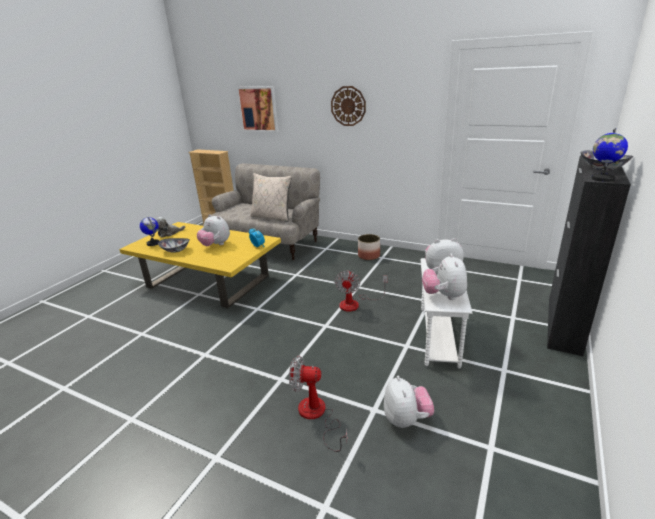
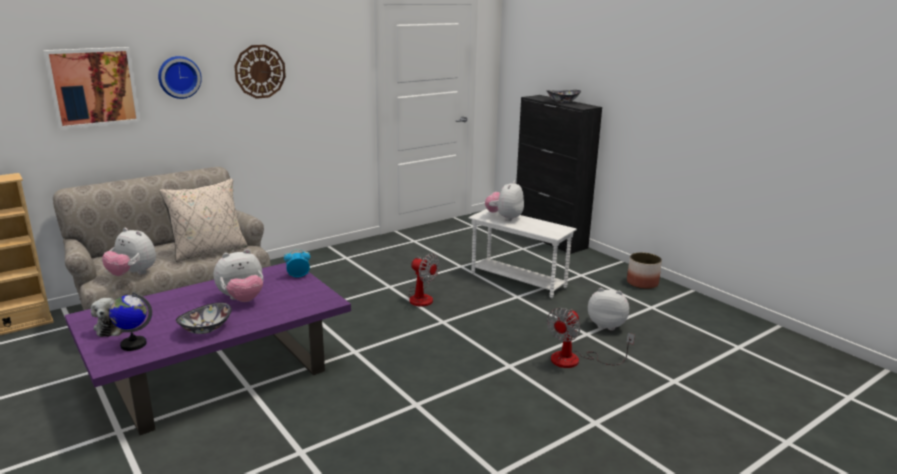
camera: 65 degrees left, 5 degrees down
yellow coffee table [119,222,281,308] -> purple coffee table [65,263,351,435]
planter [358,234,380,260] -> planter moved to [627,252,662,289]
plush toy [422,254,467,300] -> plush toy moved to [102,228,156,276]
globe [592,128,628,182] -> none
none -> wall clock [158,56,202,99]

